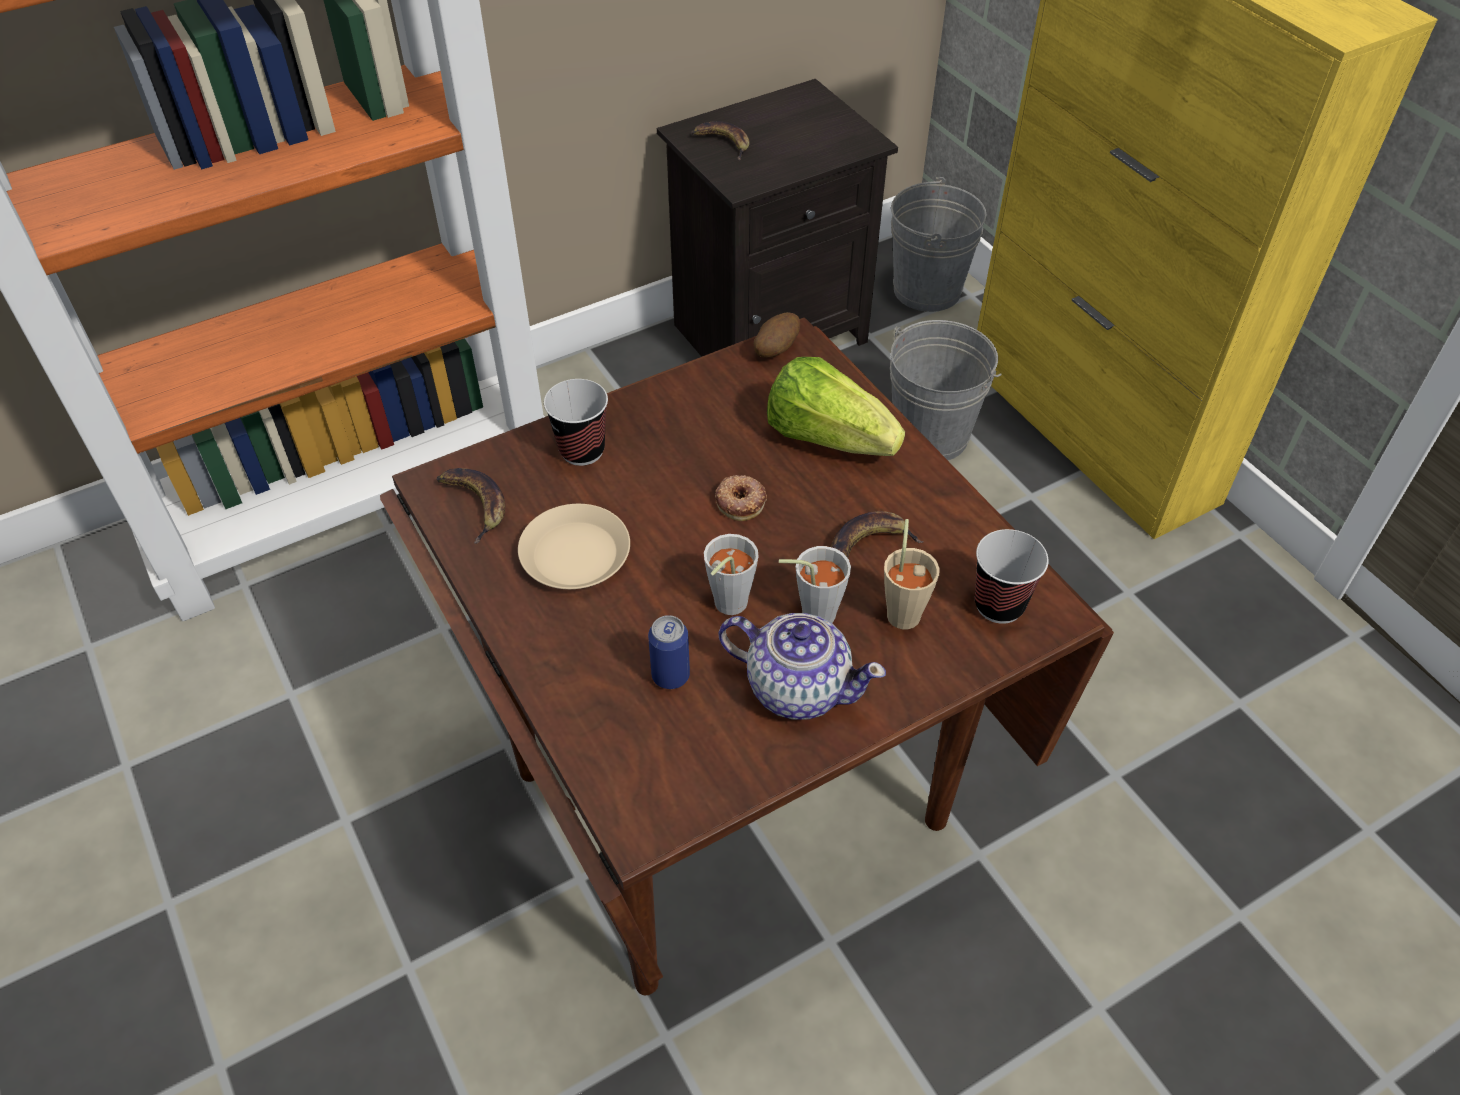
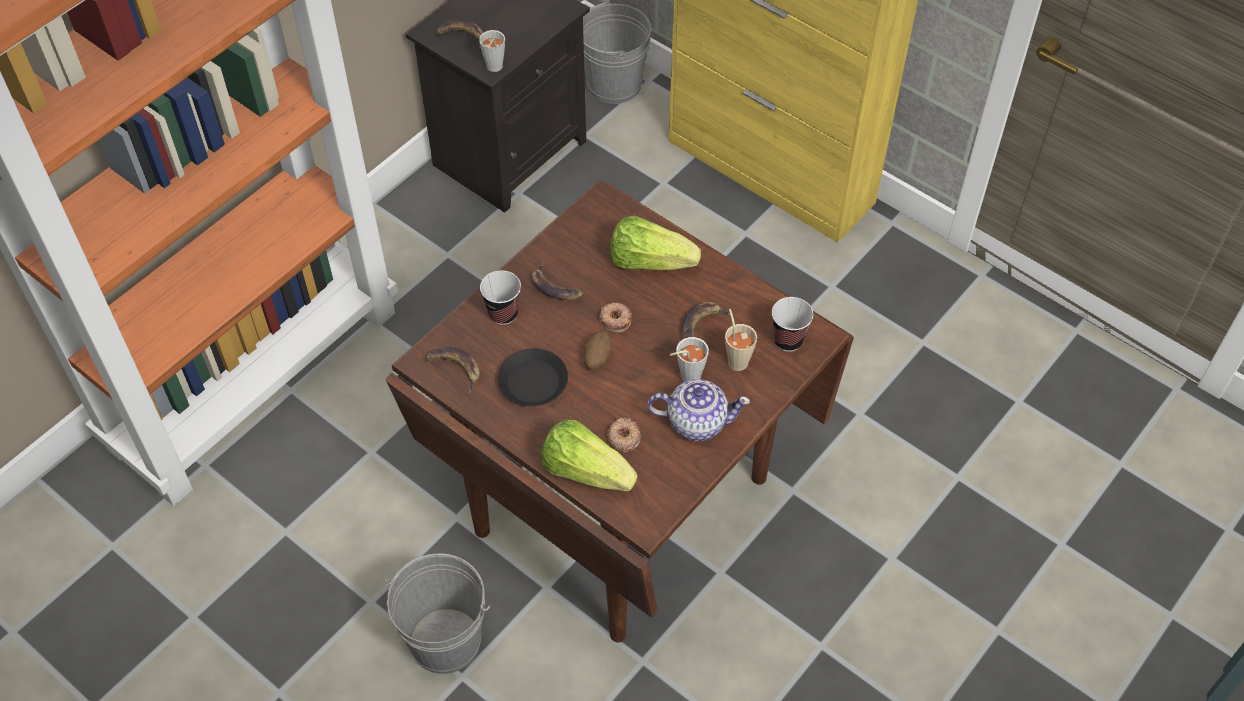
camera: 20 degrees left, 5 degrees up
beige plate [518,504,630,589] -> black plate [498,348,568,406]
can [648,615,690,689] -> donut [607,418,641,452]
grey cup [704,534,759,615] -> grey cup moved to [479,30,505,72]
potato [754,312,800,358] -> potato moved to [584,331,612,370]
grey bucket [890,320,1002,460] -> grey bucket moved to [385,553,490,674]
none -> banana [531,262,584,300]
none -> lettuce [541,419,637,491]

